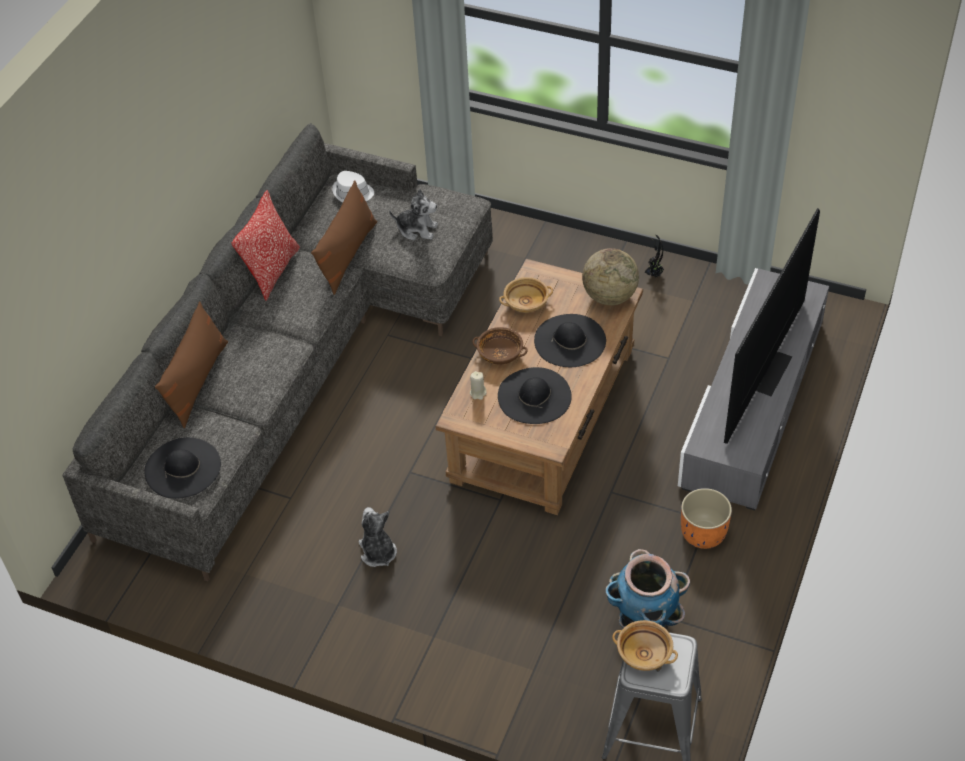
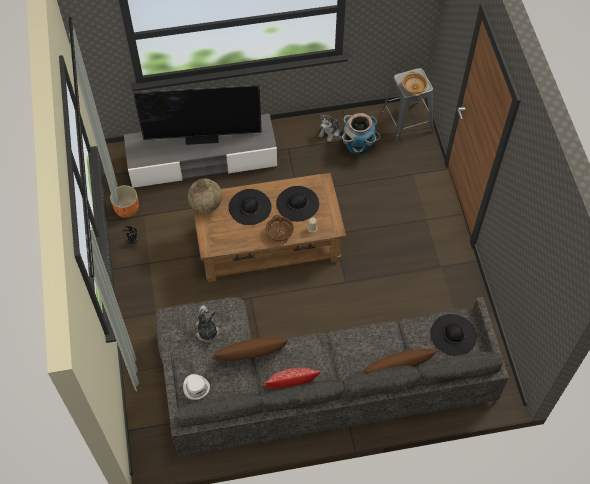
camera: 125 degrees left, 10 degrees up
plush toy [359,507,397,567] -> plush toy moved to [318,114,339,142]
beige bowl [499,277,553,313] -> none
orange planter [681,488,732,549] -> orange planter moved to [110,185,139,218]

